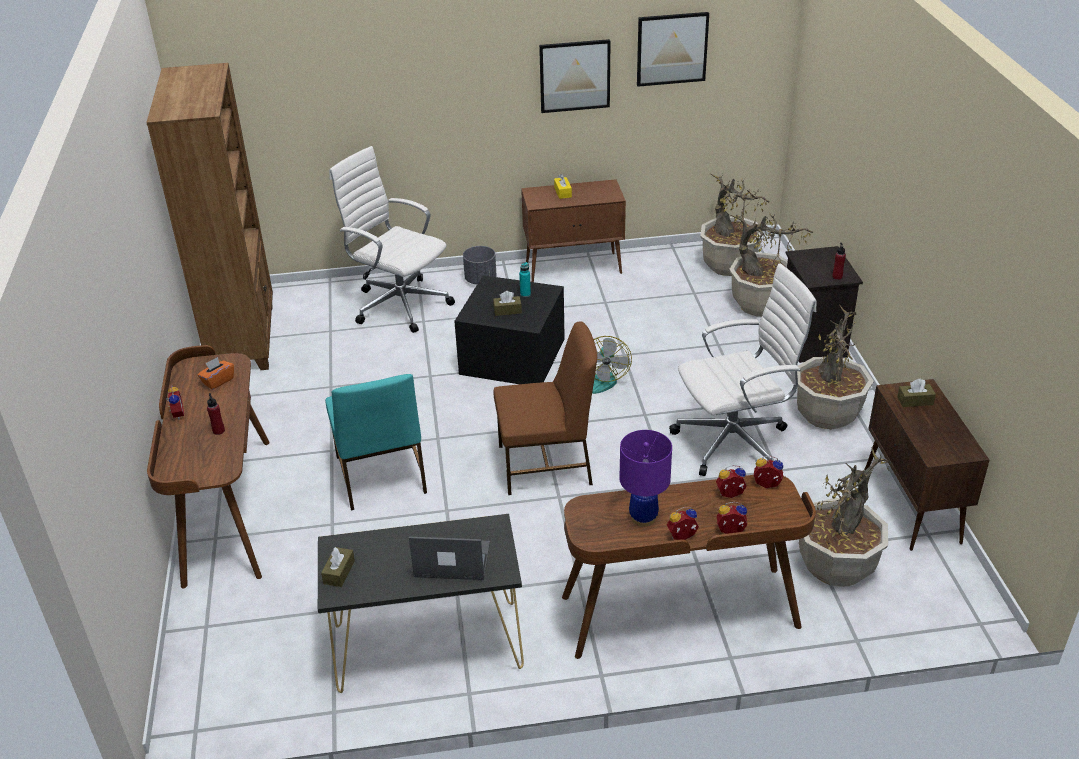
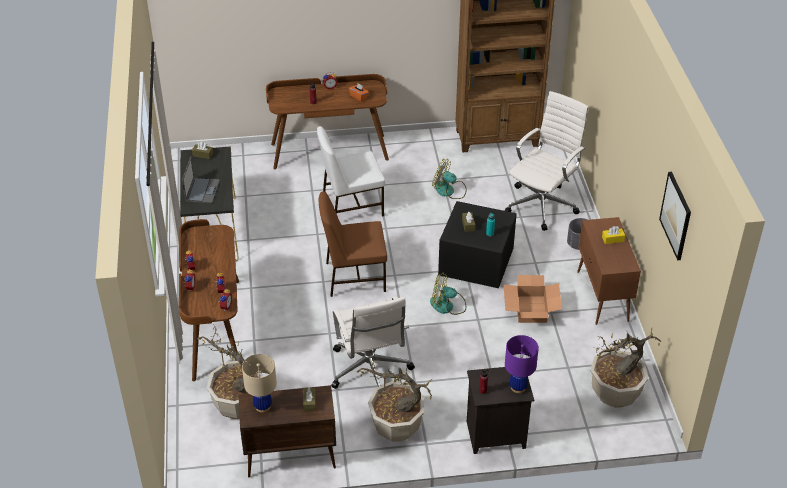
camera: 90 degrees right, 5 degrees up
turquoise chair [325,374,427,510] -> white chair [317,126,385,216]
brown chair [494,322,597,495] -> brown chair turned 90 degrees clockwise [319,191,387,297]
picture [539,39,611,113] -> none
purple table lamp [619,430,672,527] -> purple table lamp moved to [505,335,539,393]
potted plant [729,213,813,316] -> none
none -> beige table lamp [242,354,277,413]
none -> fan [432,158,467,199]
none -> cardboard box [503,275,562,323]

